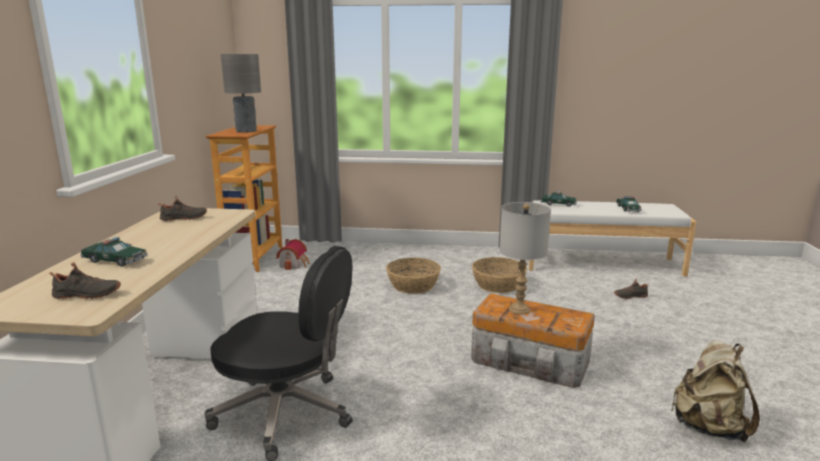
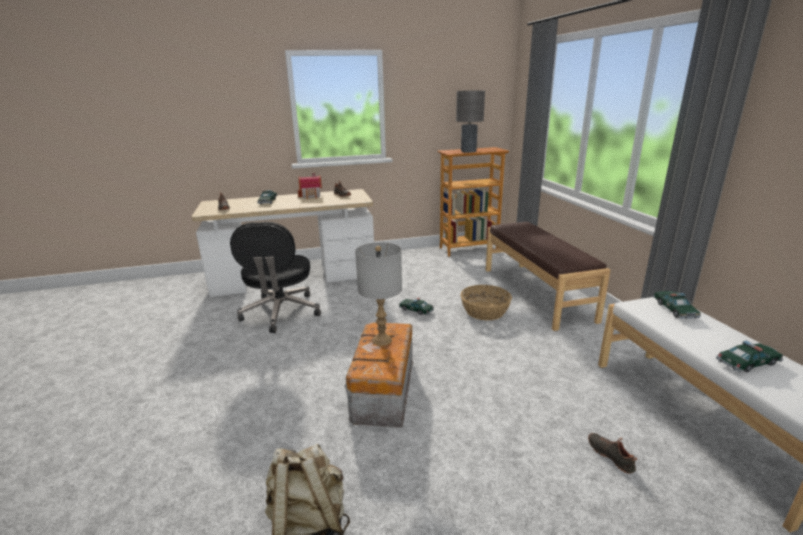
camera: 70 degrees right, 5 degrees up
toy house [276,239,310,270] -> toy house moved to [298,173,322,199]
basket [472,257,527,293] -> none
none -> toy car [399,298,434,315]
none -> brown bench [486,222,610,331]

